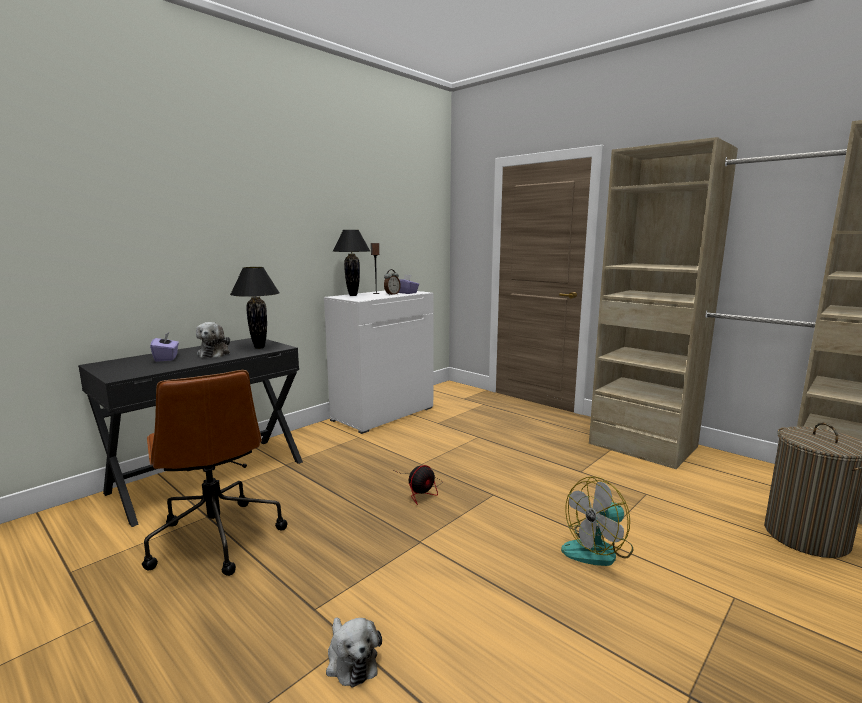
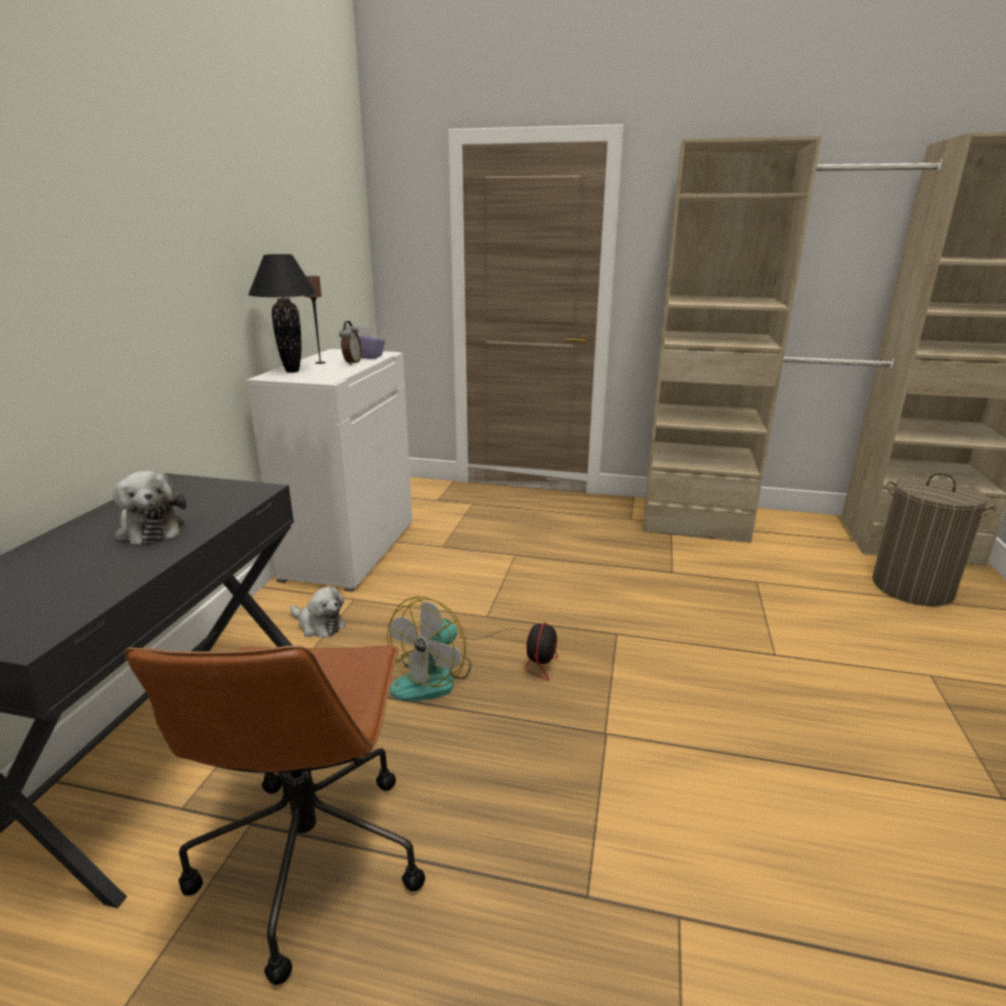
camera: 30 degrees left, 10 degrees up
brown office chair [142,370,287,576] -> brown office chair turned 60 degrees clockwise [125,645,425,986]
purple tissue box [150,331,179,362] -> none
black table lamp [230,267,280,349] -> none
plush toy [326,618,382,687] -> plush toy moved to [290,587,345,638]
fan [561,476,633,566] -> fan moved to [387,596,471,701]

